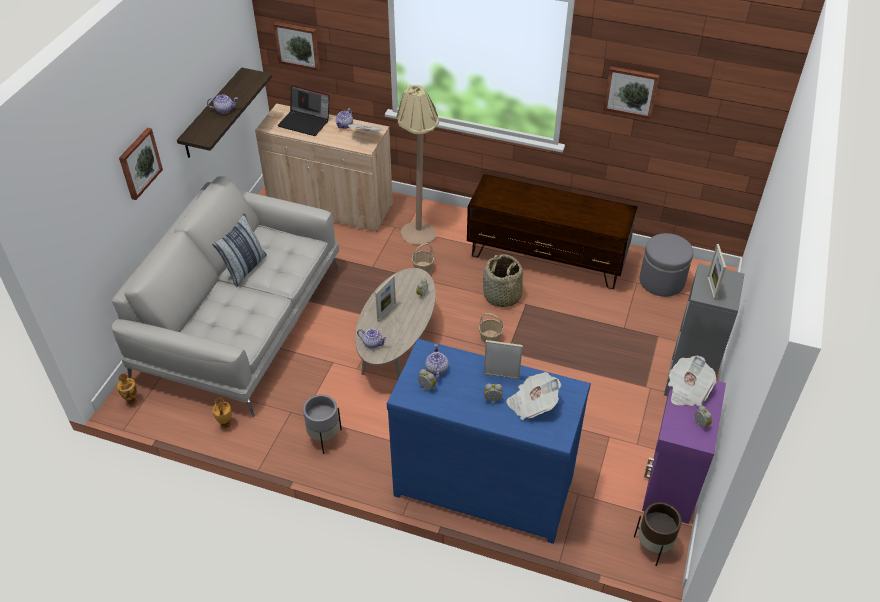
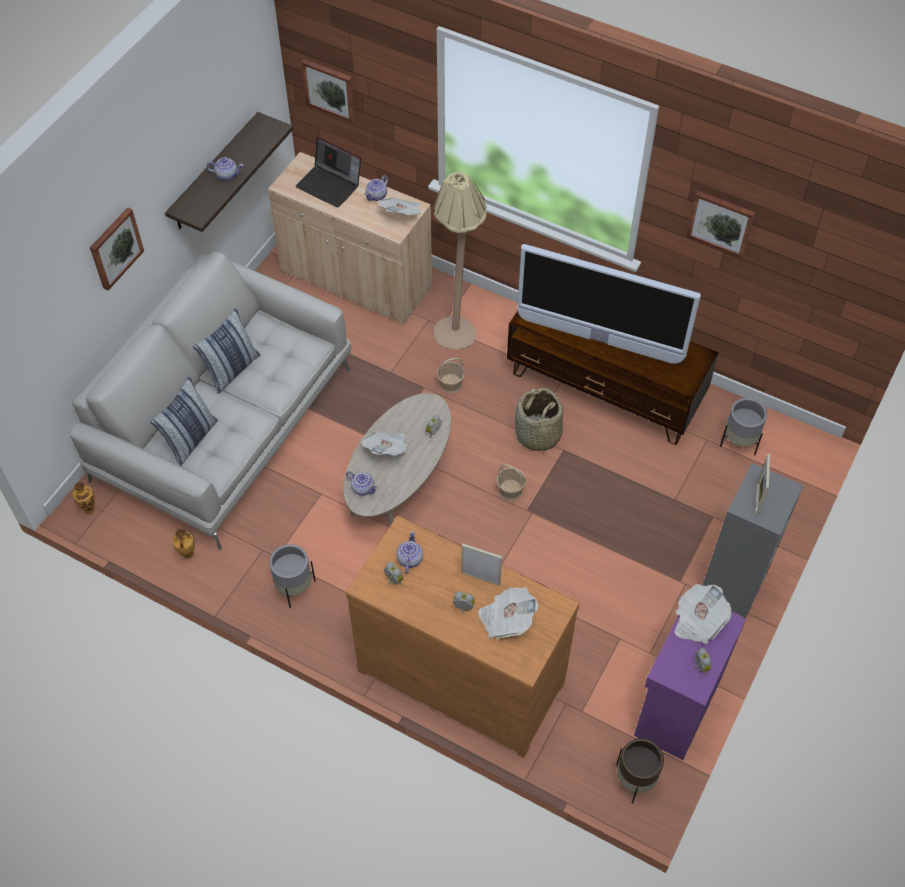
camera: 10 degrees right, 10 degrees up
picture frame [375,275,396,322] -> newspaper [361,431,408,456]
blue dresser [387,339,591,544] -> brown dresser [346,516,580,758]
grey ottoman [640,233,693,297] -> grey planter [720,398,767,456]
none -> pillow [150,375,218,466]
none -> television [517,244,701,364]

